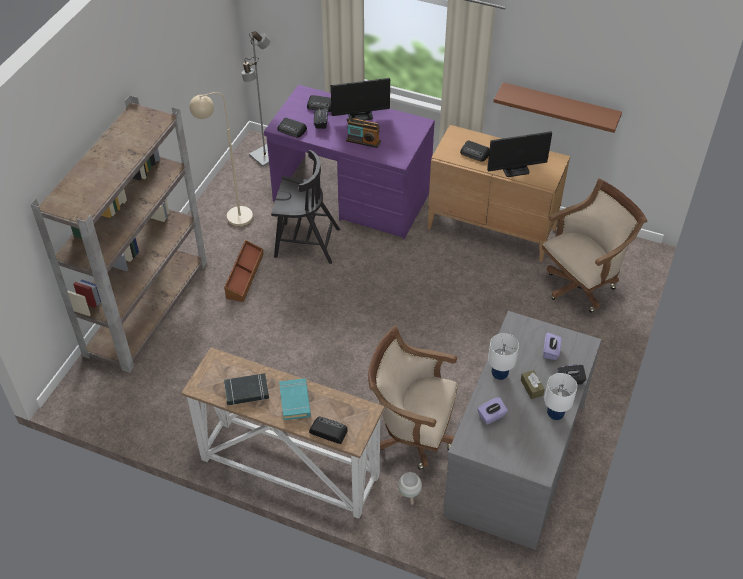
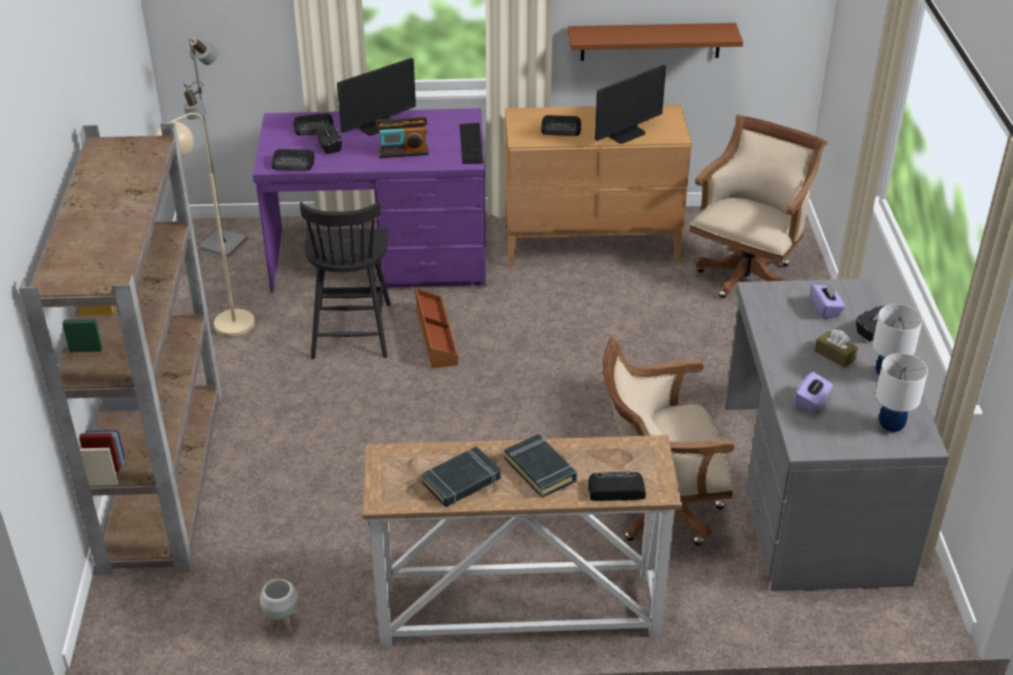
camera: 25 degrees left, 10 degrees down
brown storage box [224,240,264,302] -> brown storage box moved to [415,288,458,368]
black chair [271,150,340,264] -> black chair turned 105 degrees clockwise [300,200,391,359]
turquoise book [279,378,311,420] -> black book [504,434,577,498]
white planter [398,472,422,505] -> white planter moved to [260,579,298,632]
white table lamp [488,333,519,380] -> white table lamp moved to [876,353,928,432]
none -> keyboard [460,123,483,164]

